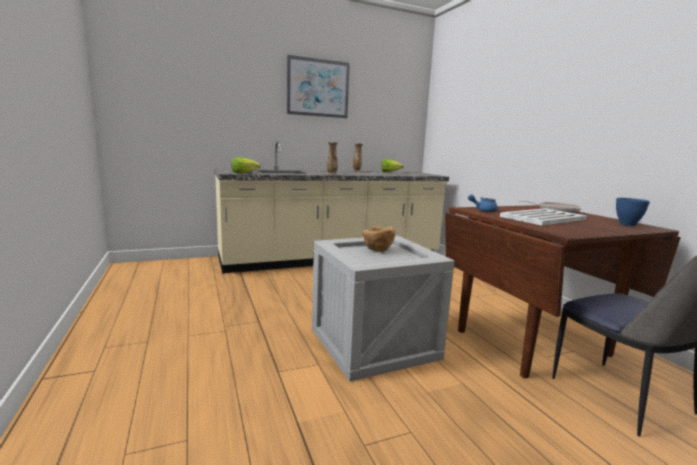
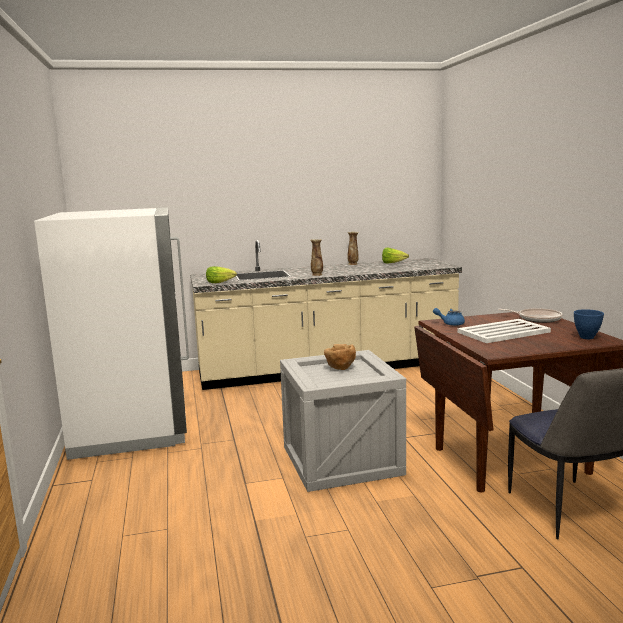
camera: 10 degrees right, 0 degrees up
picture [287,55,350,118] -> none
none -> white fridge [34,208,189,460]

